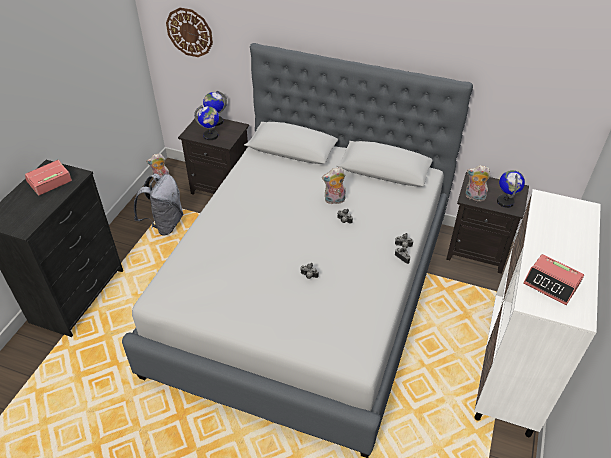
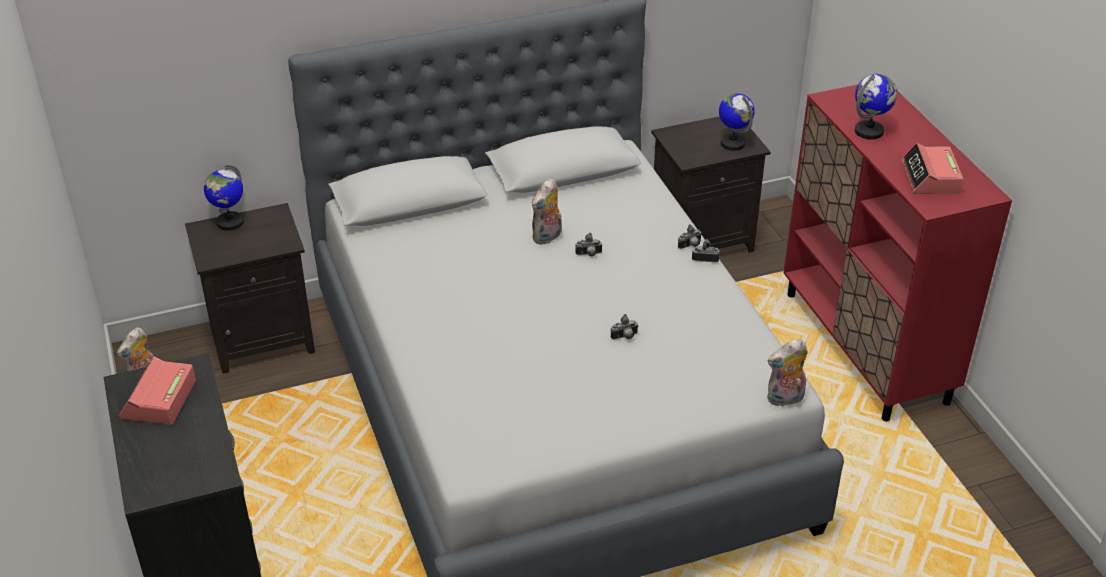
camera: 40 degrees left, 5 degrees down
grey backpack [134,173,184,236] -> none
wall clock [166,8,213,57] -> none
globe [194,105,219,140] -> globe moved to [855,74,897,140]
plush toy [465,165,491,201] -> plush toy moved to [767,339,808,407]
white cabinet [474,189,601,437] -> red cabinet [783,85,1012,421]
alarm clock [523,254,584,305] -> alarm clock turned 90 degrees clockwise [901,143,964,194]

